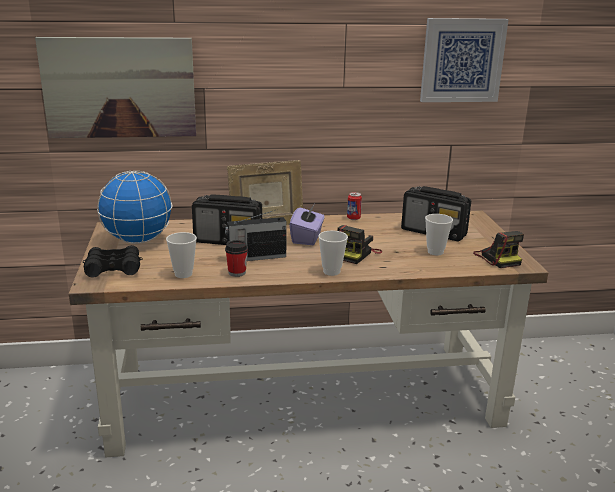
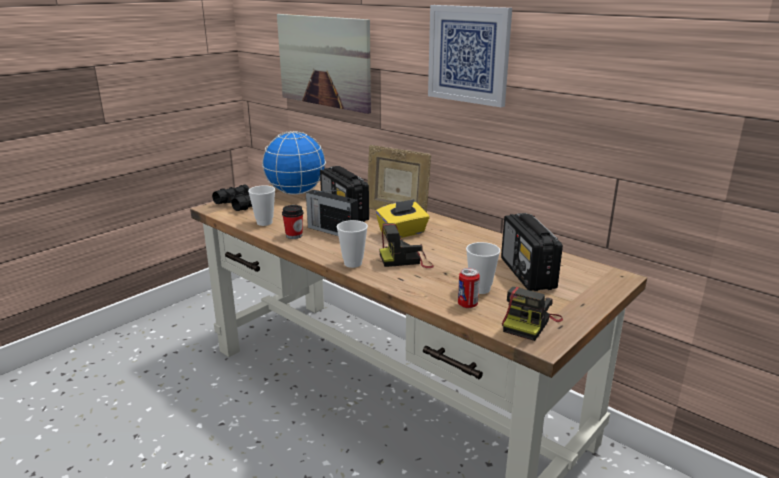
camera: 50 degrees right, 0 degrees up
purple tissue box [289,204,325,245] -> yellow tissue box [376,199,430,238]
can [347,192,362,220] -> can moved to [458,268,480,308]
picture [420,18,509,102] -> picture moved to [428,5,512,107]

